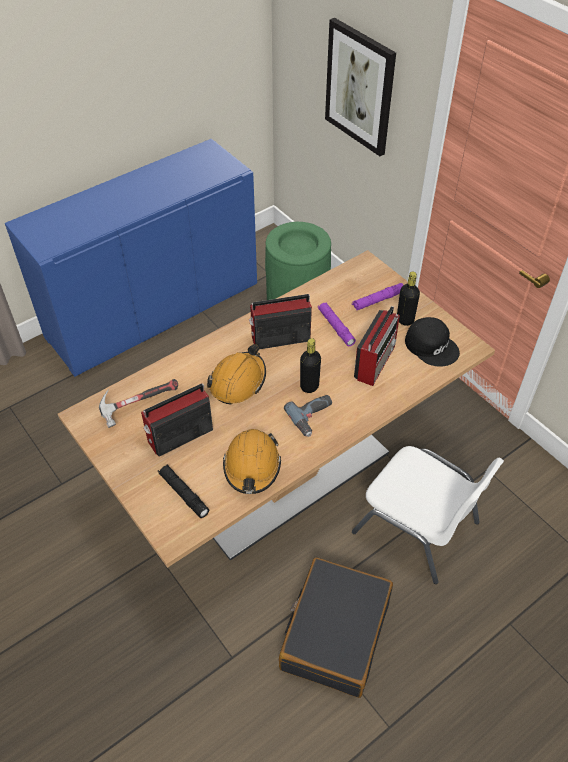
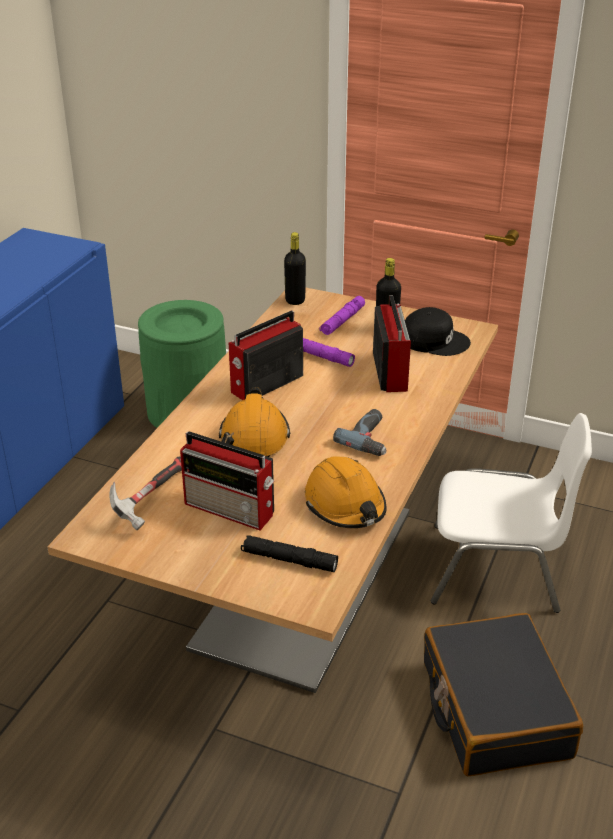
camera: 30 degrees left, 15 degrees down
radio [141,383,213,457] -> radio turned 90 degrees counterclockwise [180,432,274,531]
black bottle [300,338,321,393] -> black bottle moved to [284,232,306,305]
picture [325,18,396,156] -> none

